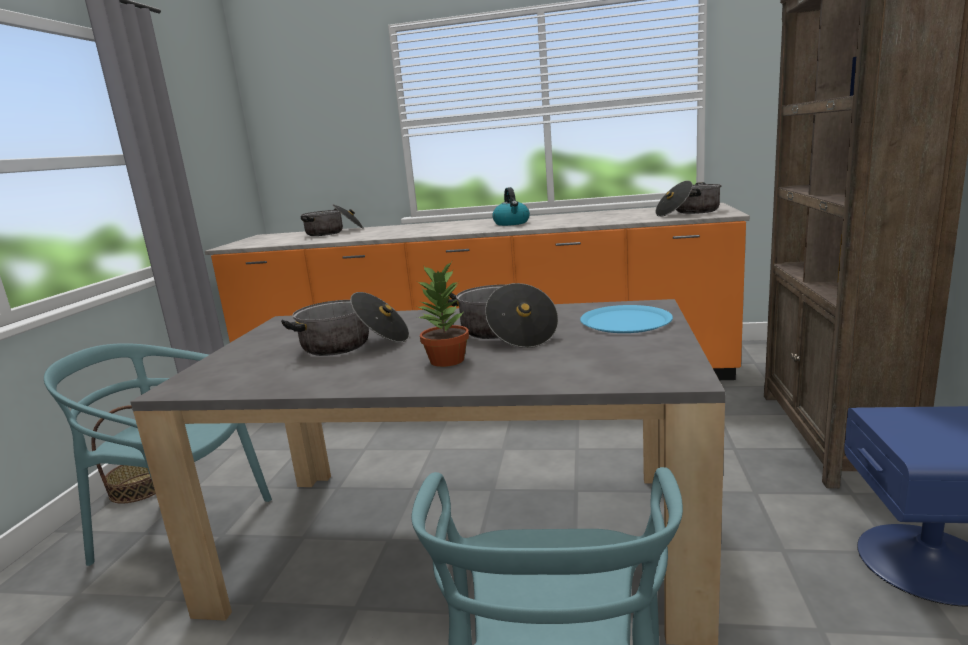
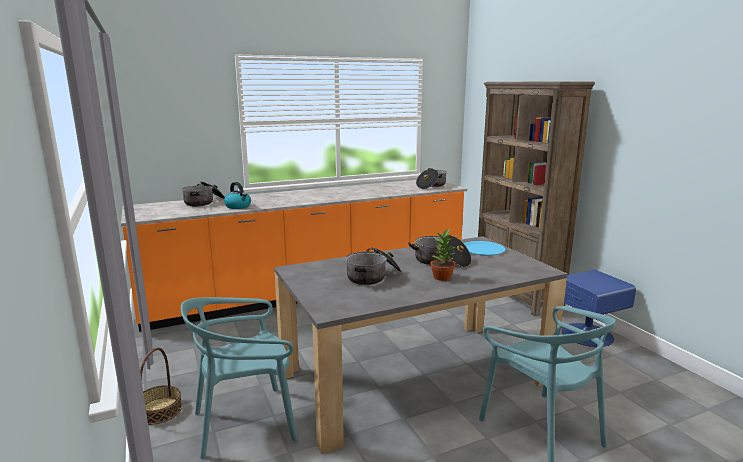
camera: 35 degrees left, 0 degrees up
kettle [492,187,530,226] -> kettle moved to [224,182,251,209]

